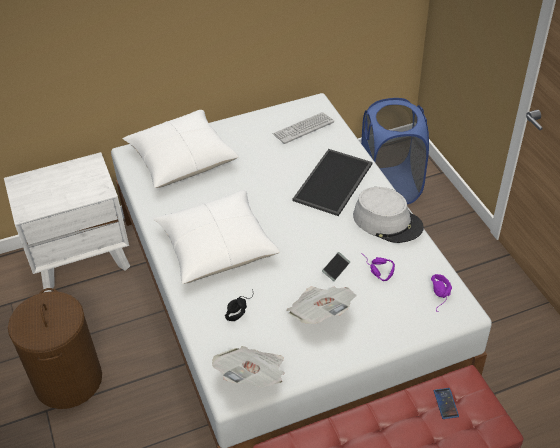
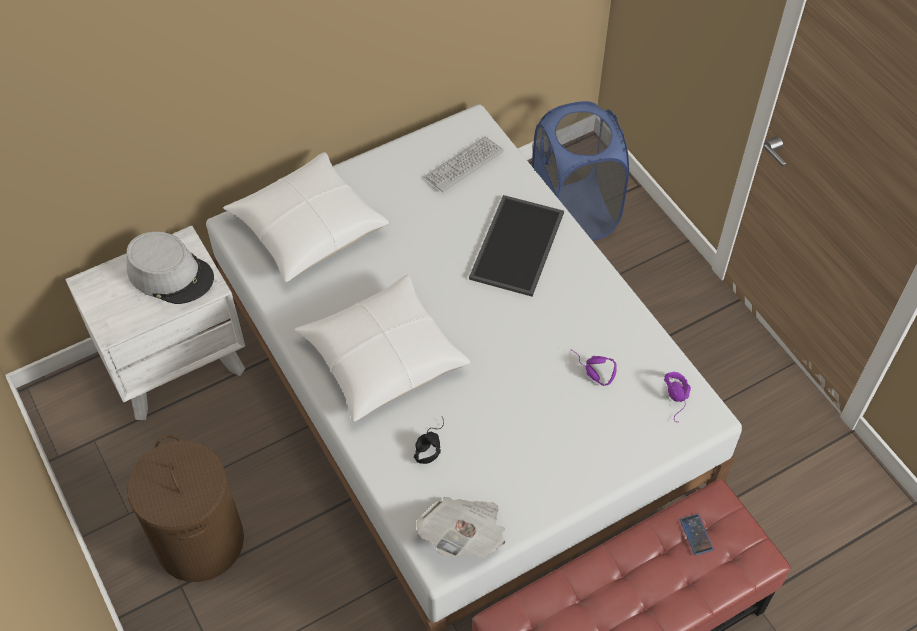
camera: 10 degrees left, 10 degrees up
newspaper [286,287,356,324] -> none
phone [322,252,350,281] -> none
grey hat [353,187,424,243] -> grey hat moved to [126,232,214,304]

